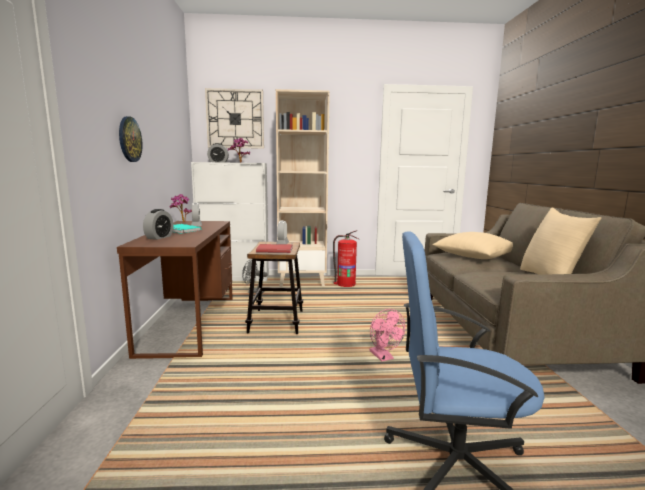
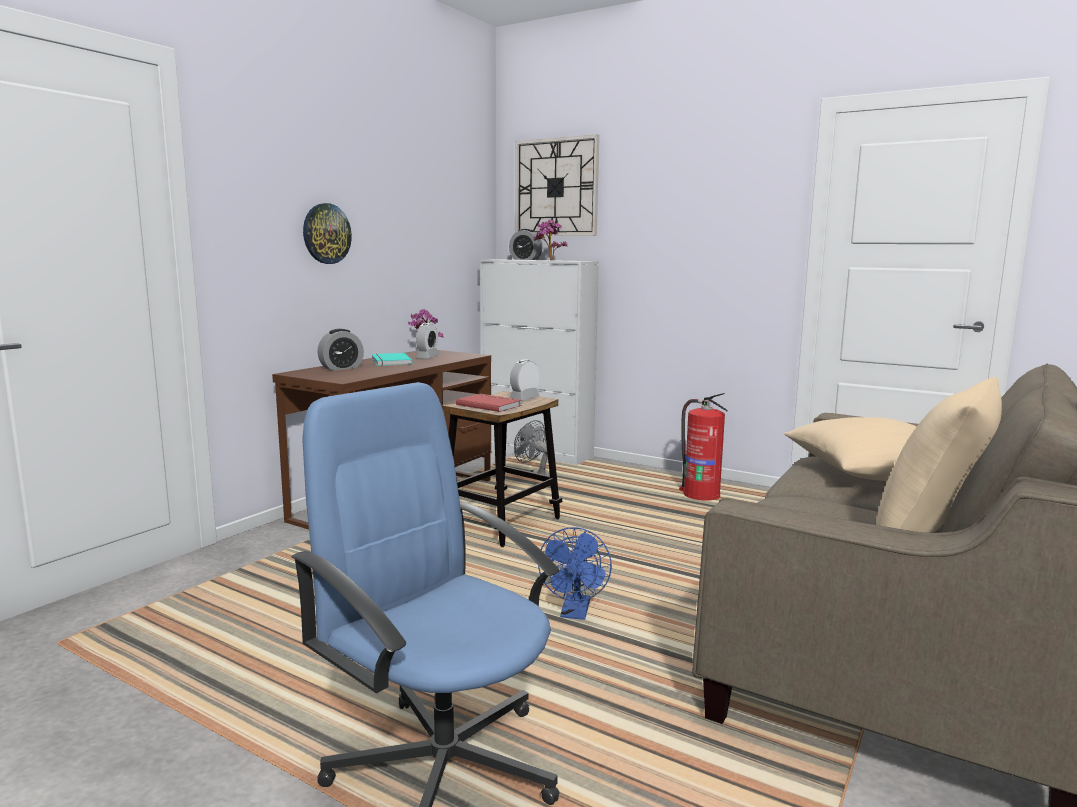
camera: 35 degrees right, 0 degrees up
beige bookcase [276,89,330,287] -> none
pink fan [370,309,405,361] -> blue fan [538,527,612,620]

